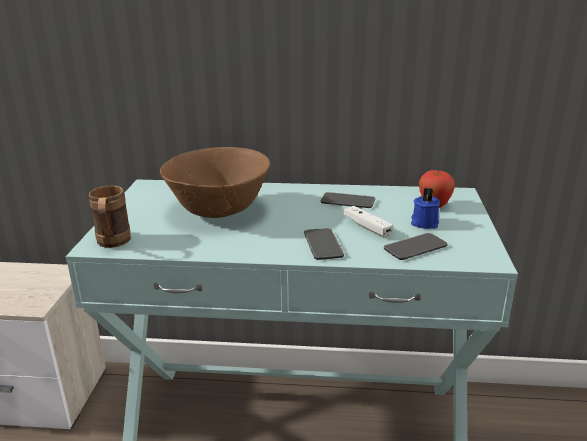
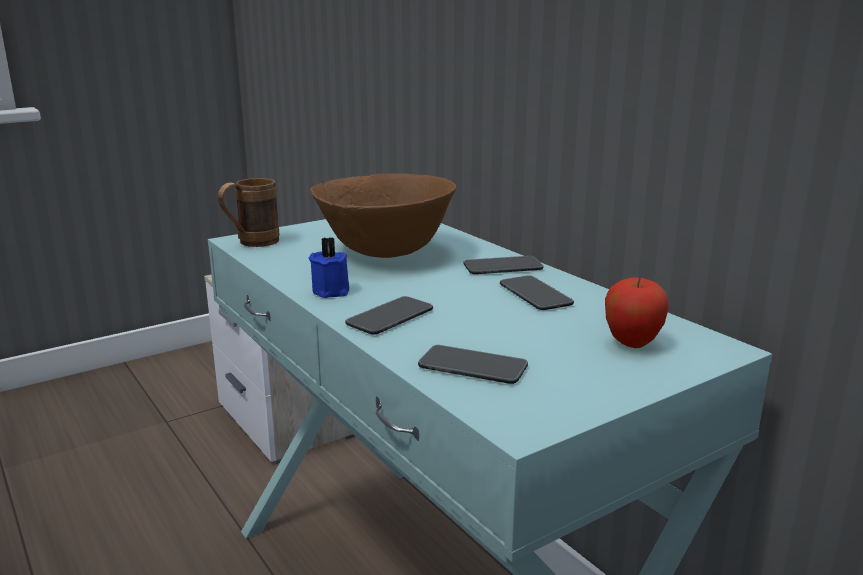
camera: 50 degrees right, 5 degrees down
white game controller [344,206,393,238] -> none
blue candle [411,188,440,229] -> blue candle moved to [309,237,349,298]
none -> phone [464,256,543,274]

